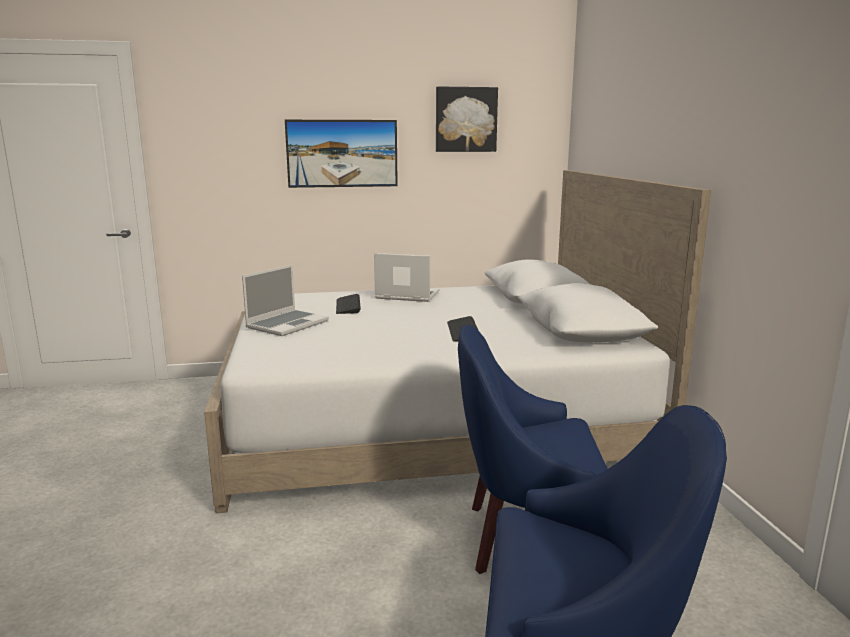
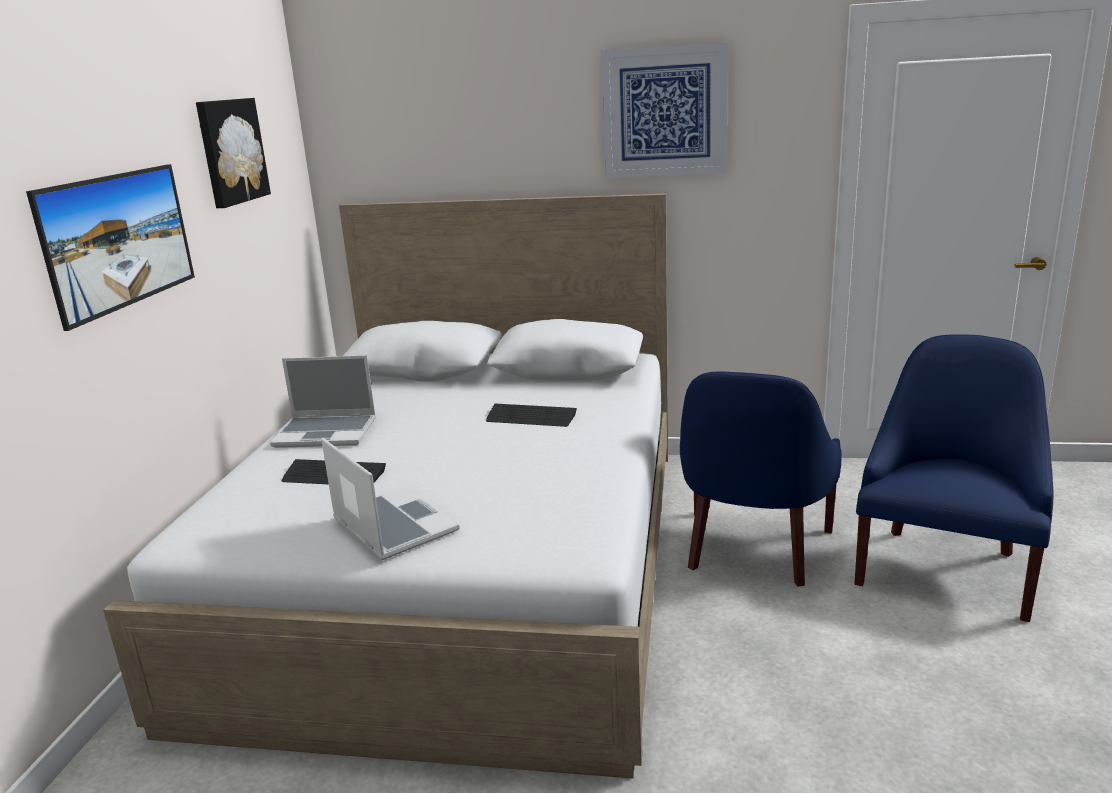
camera: 70 degrees left, 5 degrees up
laptop [374,253,440,302] -> laptop turned 120 degrees counterclockwise [270,355,376,448]
none -> picture [602,43,728,178]

